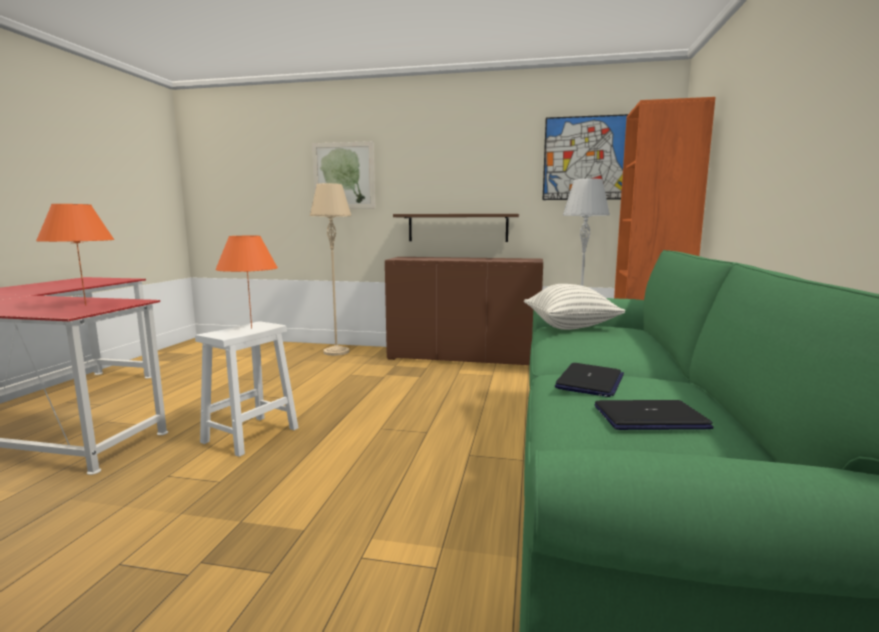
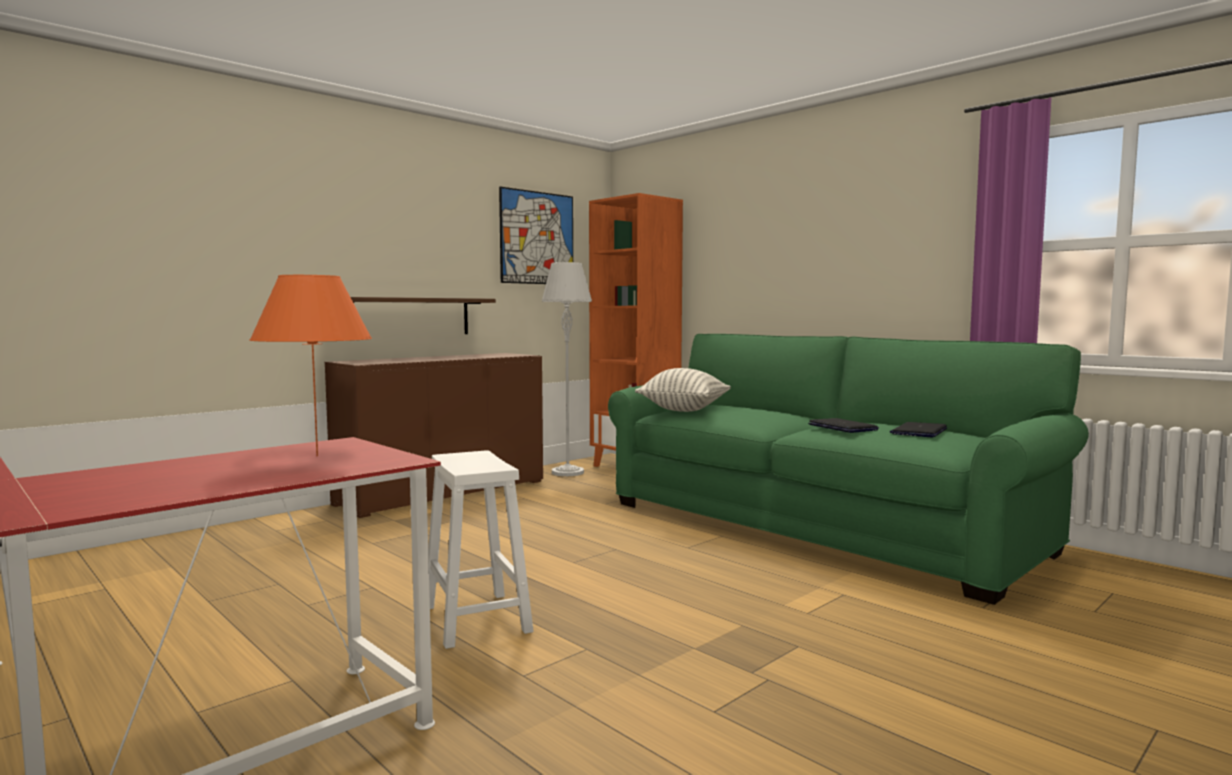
camera: 55 degrees left, 5 degrees down
orange table lamp [215,236,278,329] -> none
beige floor lamp [310,183,351,356] -> none
picture [312,141,375,209] -> none

